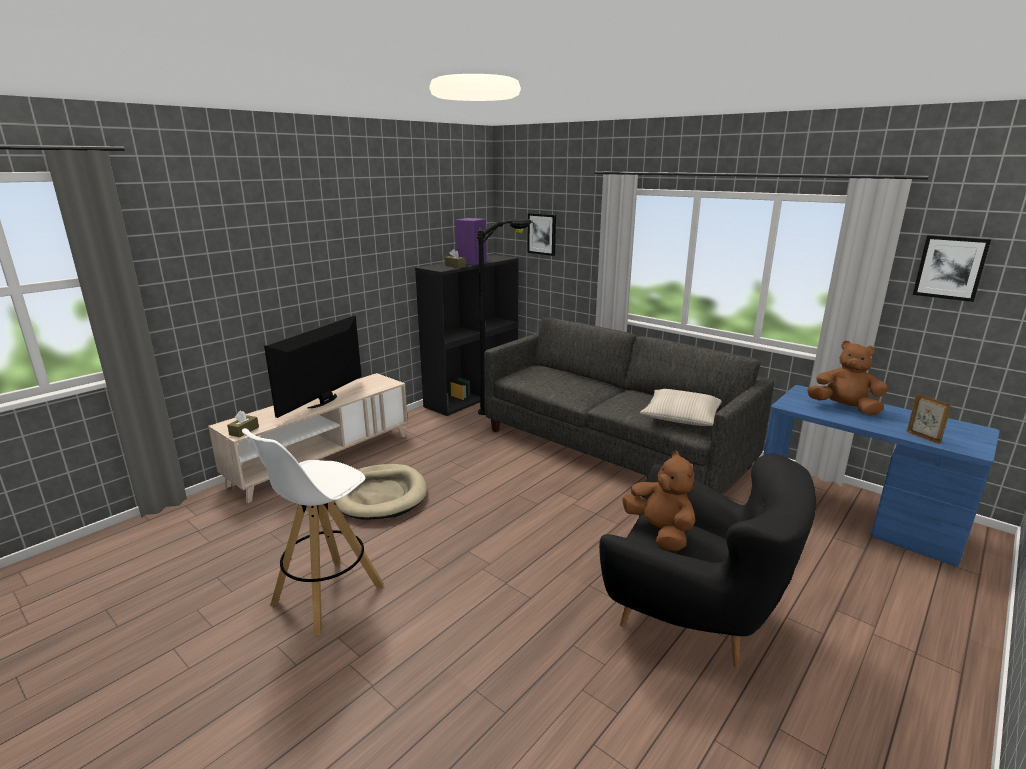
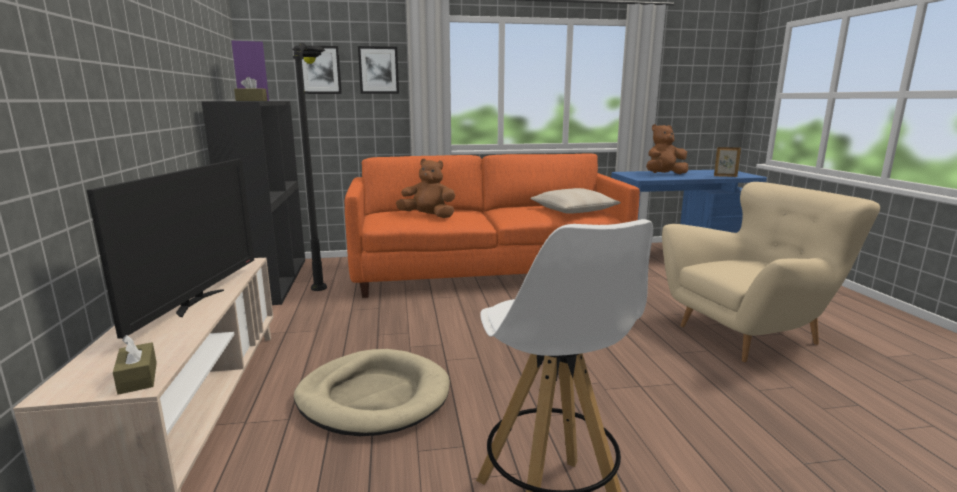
camera: 50 degrees left, 5 degrees down
television [264,315,362,418] -> television turned 150 degrees counterclockwise [87,159,254,339]
grey sofa [484,317,774,494] -> orange sofa [345,154,640,298]
black armchair [599,454,816,668] -> beige armchair [662,182,880,362]
brown plush toy [622,451,695,551] -> brown plush toy moved to [396,159,455,218]
picture [913,235,992,302] -> picture moved to [358,46,399,94]

